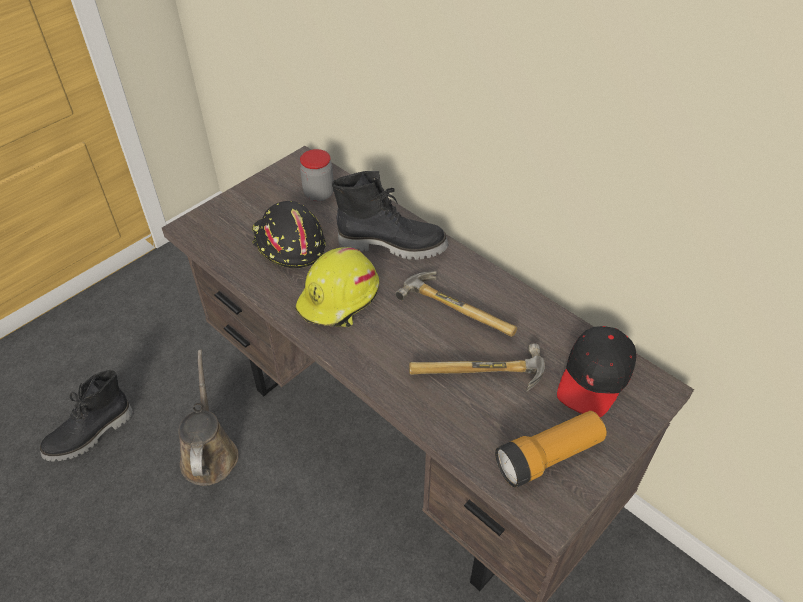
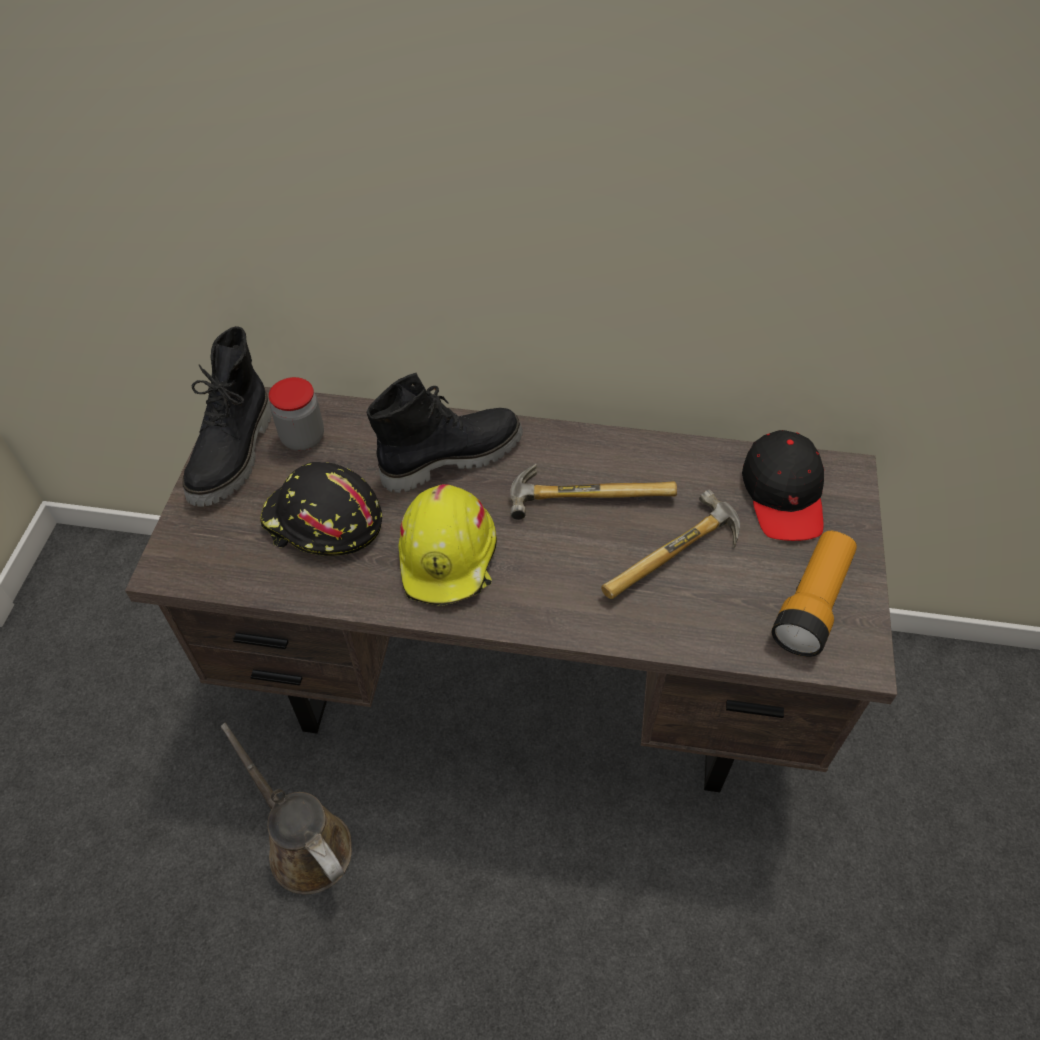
camera: 35 degrees left, 5 degrees up
black boot [40,370,133,462] -> black boot moved to [182,326,272,507]

